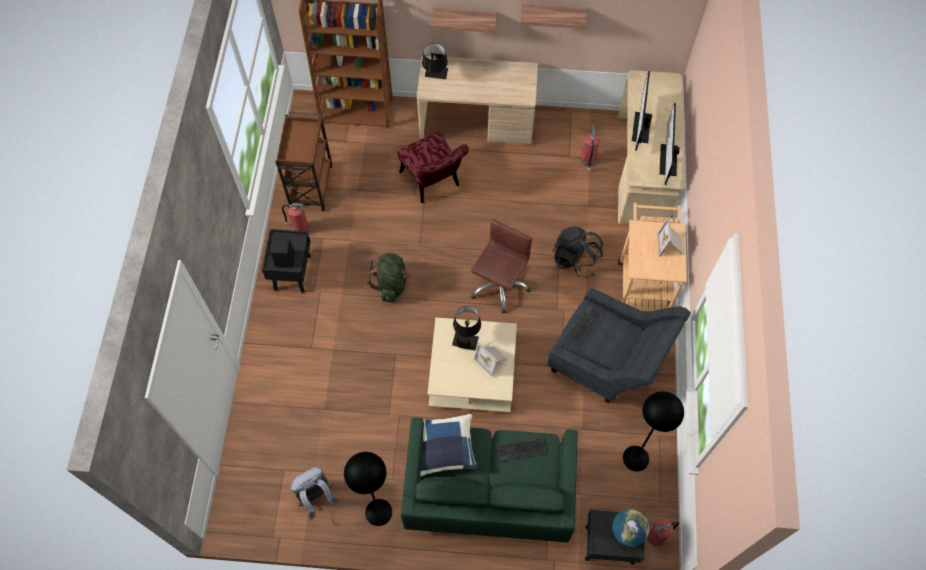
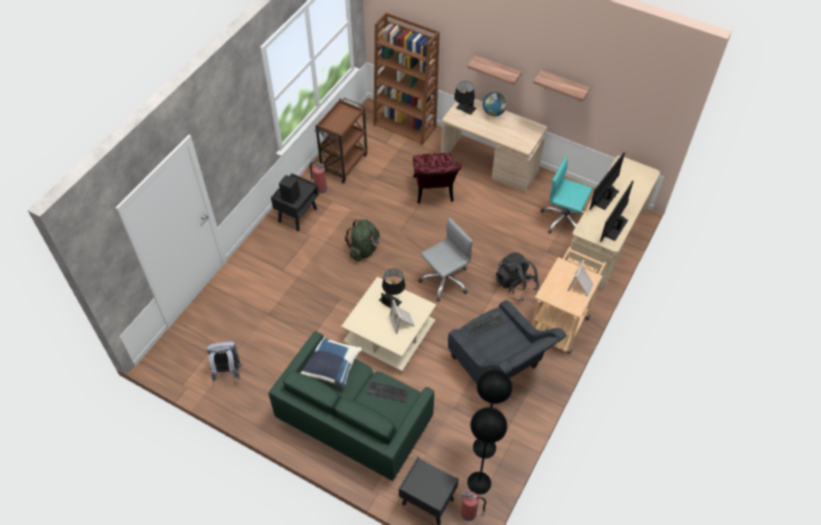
camera: 25 degrees right, 10 degrees down
black floor lamp [344,452,392,526] -> black floor lamp moved to [467,407,507,495]
brown office chair [470,219,533,313] -> grey office chair [419,217,473,302]
fire extinguisher [580,125,600,171] -> turquoise office chair [541,157,593,234]
globe [612,509,649,547] -> globe moved to [483,92,507,116]

